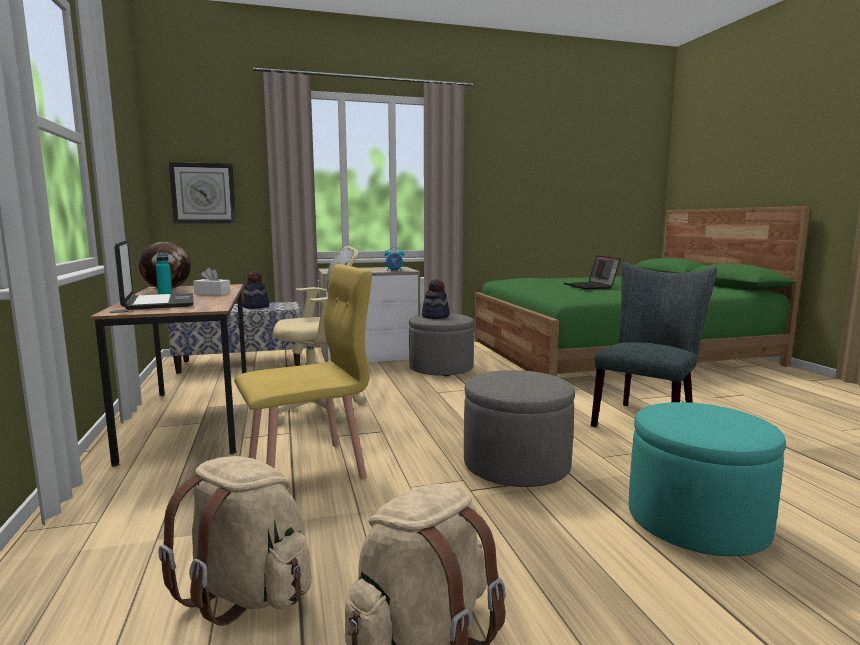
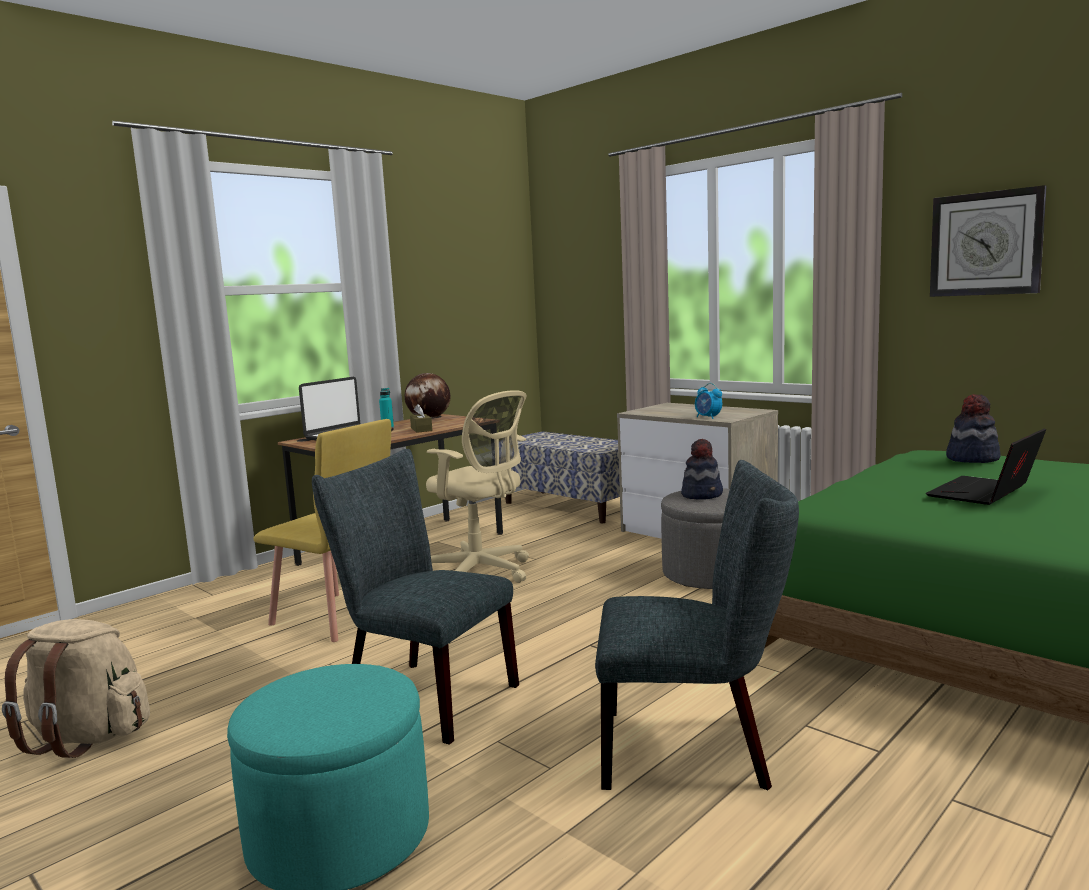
camera: 60 degrees right, 0 degrees up
beige backpack [158,456,312,626] -> none
wall clock [169,162,236,223] -> wall clock moved to [930,185,1047,297]
white tissue box [193,267,231,295] -> brown tissue box [410,404,432,433]
hat [242,271,270,309] -> hat moved to [946,394,1001,463]
grey ottoman [464,370,575,487] -> grey chair [312,449,519,745]

